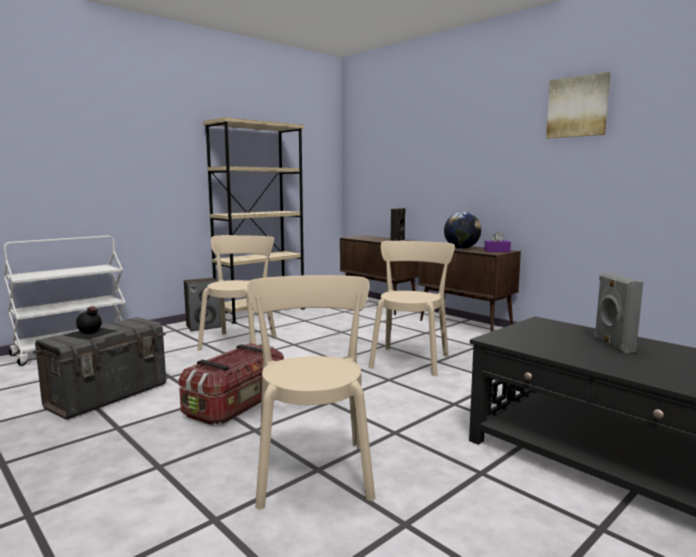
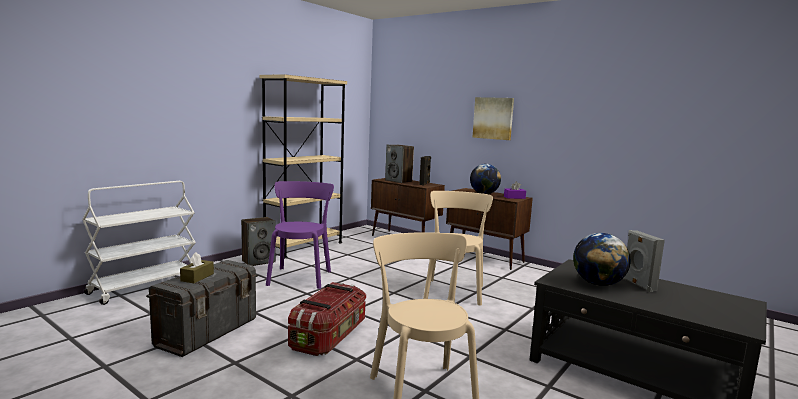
camera: 10 degrees left, 0 degrees up
black bottle [63,306,118,340] -> brown tissue box [180,252,214,283]
beige chair [197,235,277,351] -> purple chair [266,181,334,289]
picture [546,72,611,139] -> picture moved to [472,97,514,140]
none -> speaker [385,145,414,183]
none -> globe [573,233,631,286]

